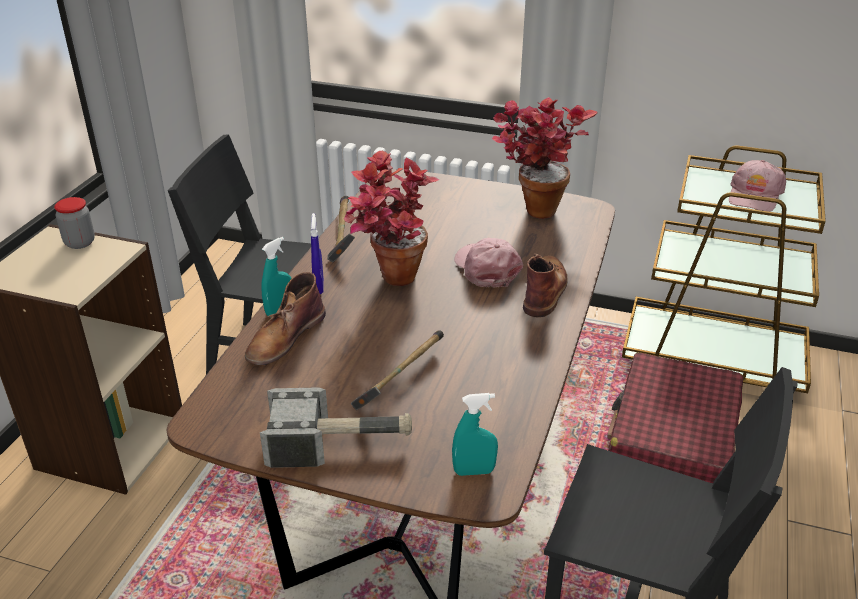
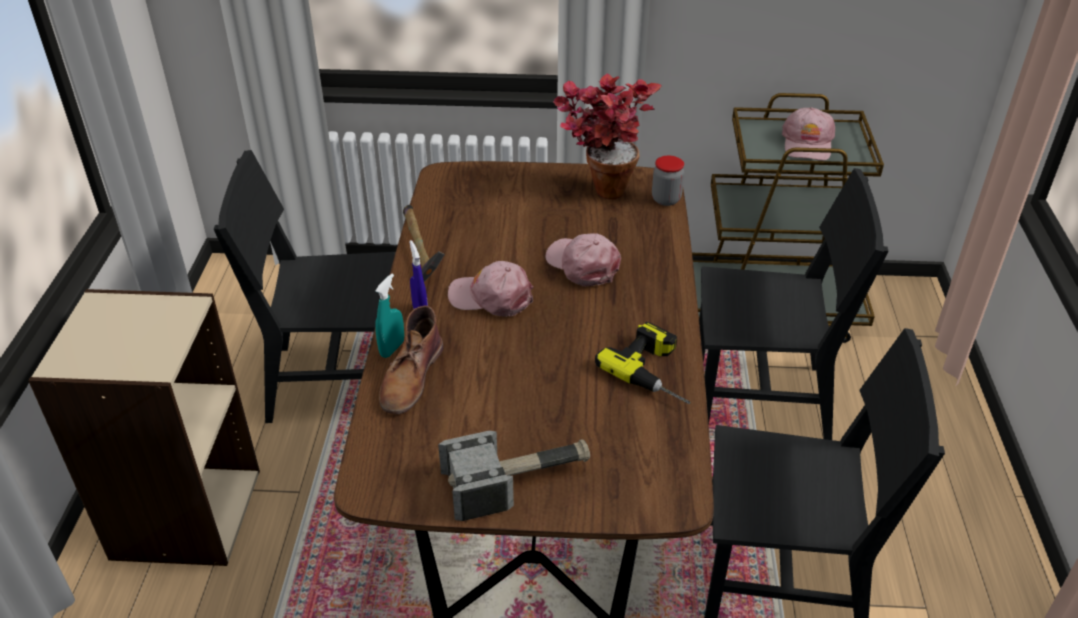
camera: 15 degrees left, 5 degrees up
jar [54,197,95,249] -> jar moved to [652,156,684,206]
potted plant [344,151,439,286] -> pink cap [448,261,534,317]
hammer [351,330,444,410] -> none
turquoise spray bottle [452,393,498,476] -> none
brown boot [523,254,567,317] -> none
red suitcase [607,352,744,483] -> black chair [699,168,888,440]
none -> power drill [595,322,690,404]

